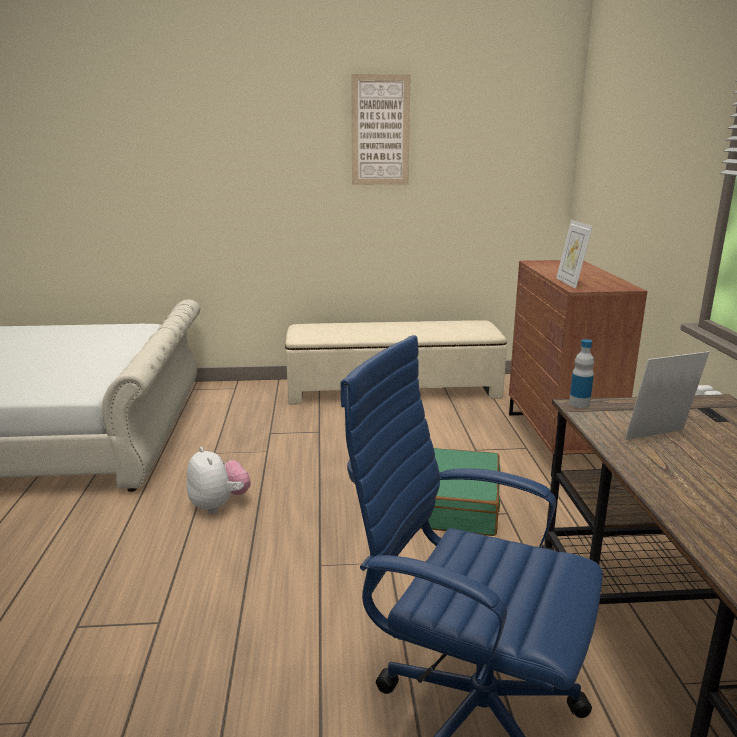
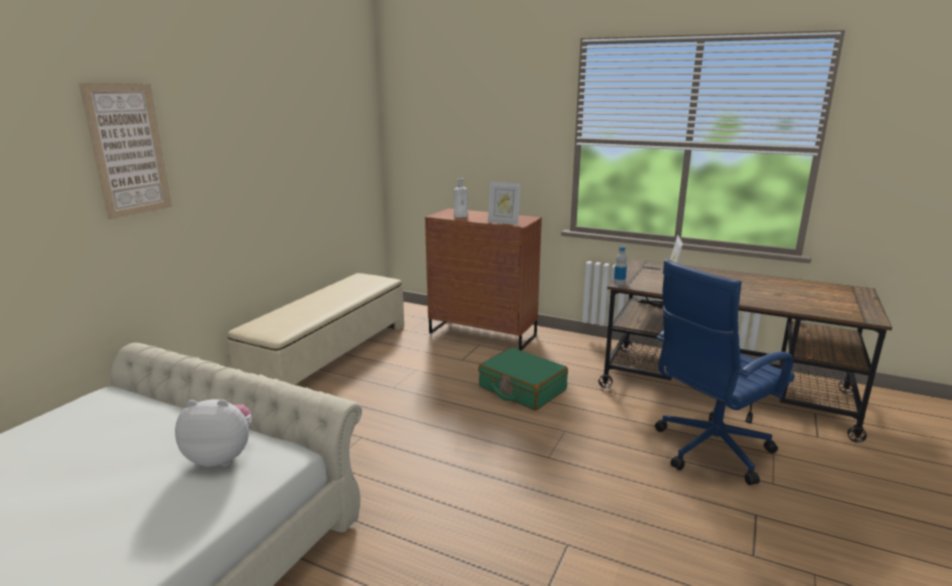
camera: 60 degrees left, 0 degrees up
plush toy [187,447,251,513] -> plush toy moved to [175,399,252,467]
picture [351,74,411,185] -> picture moved to [79,83,172,220]
none -> white bottle [454,178,468,218]

